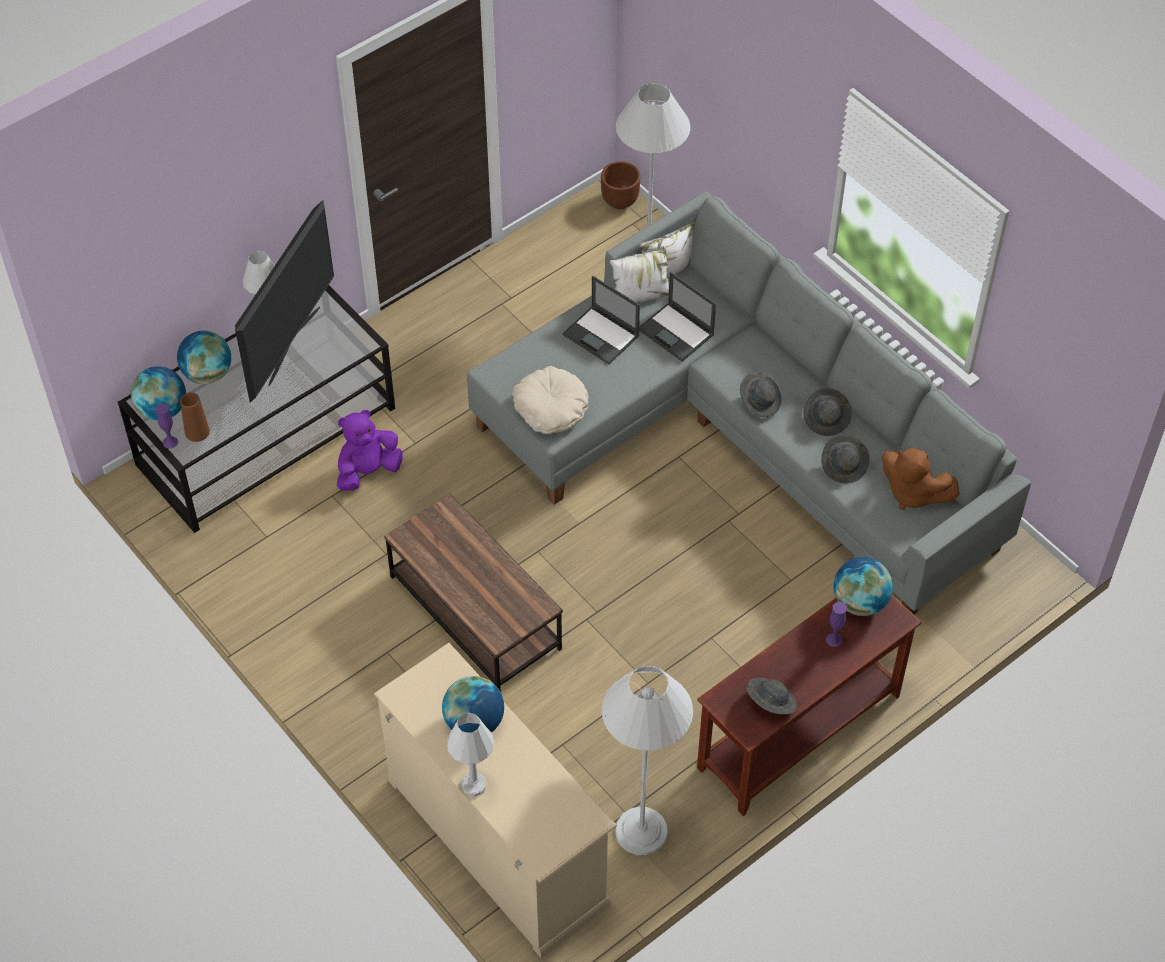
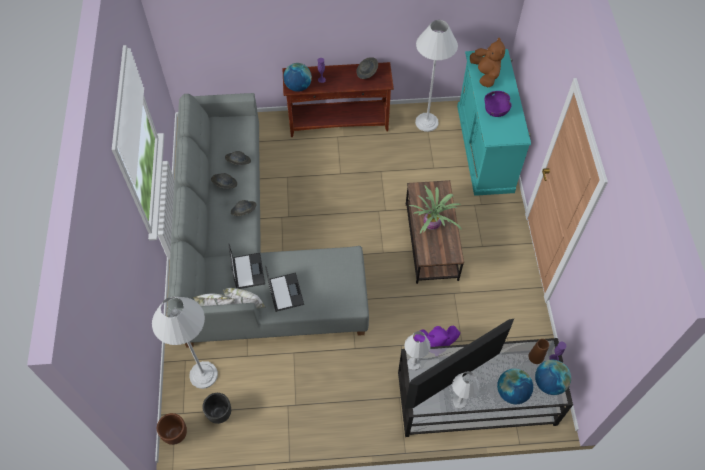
camera: 145 degrees left, 5 degrees up
beige cabinet [374,643,617,958] -> turquoise cabinet [457,49,531,196]
globe [442,676,504,733] -> purple bowl [484,91,512,117]
white table lamp [447,713,494,797] -> white table lamp moved to [404,331,431,371]
beige pillow [512,366,589,434] -> none
brown plush toy [882,448,960,510] -> brown plush toy moved to [470,38,505,87]
none -> black planter [202,393,231,424]
none -> potted plant [409,185,462,233]

